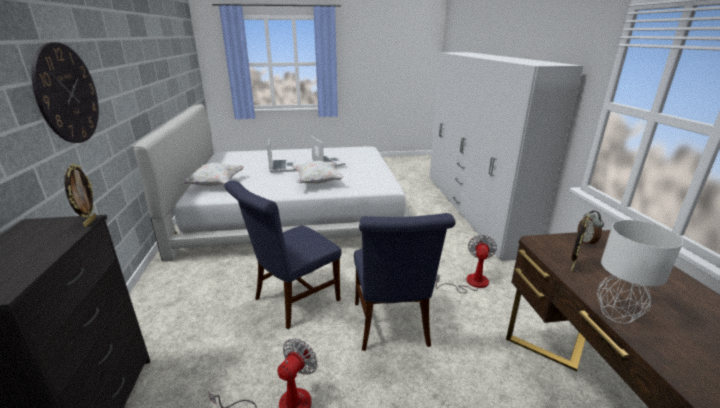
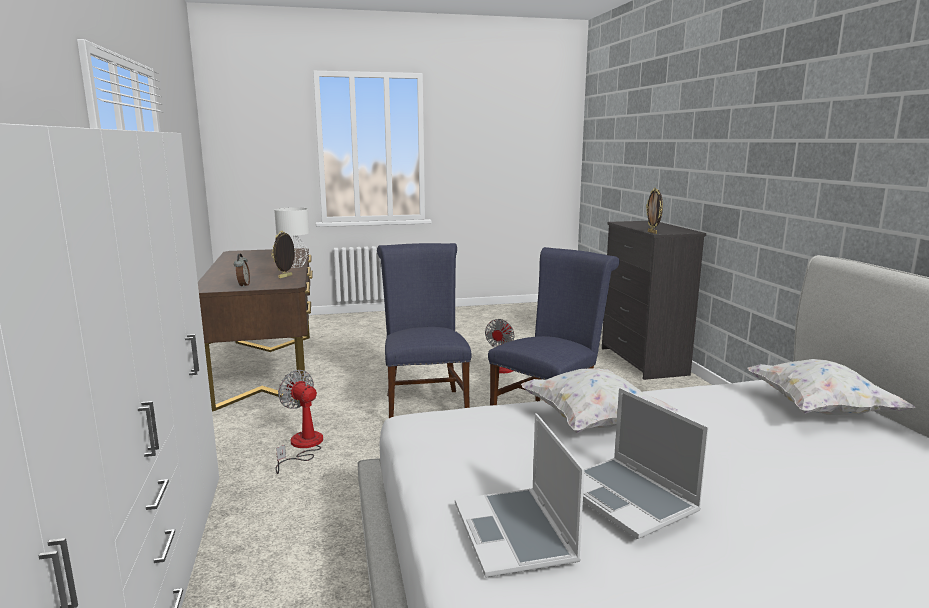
camera: 175 degrees right, 10 degrees down
wall clock [32,42,99,143] -> none
laptop [267,138,295,172] -> laptop moved to [455,413,584,578]
fan [435,235,497,293] -> fan turned 120 degrees clockwise [276,370,323,474]

